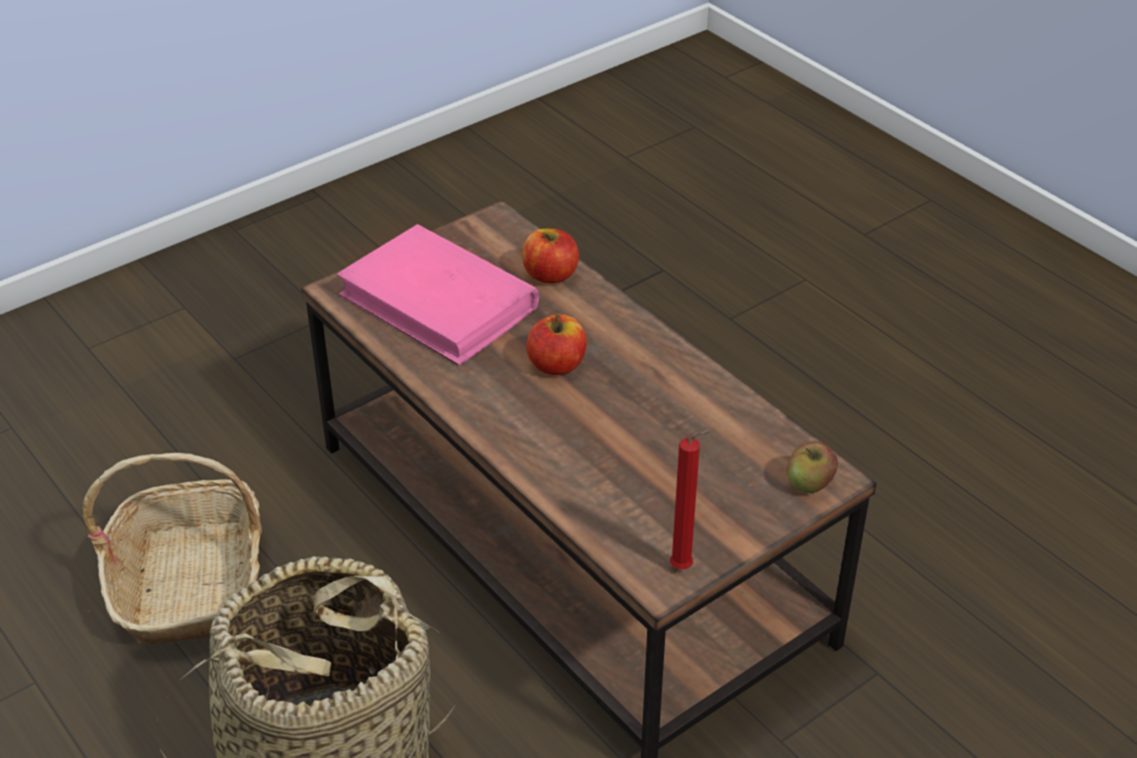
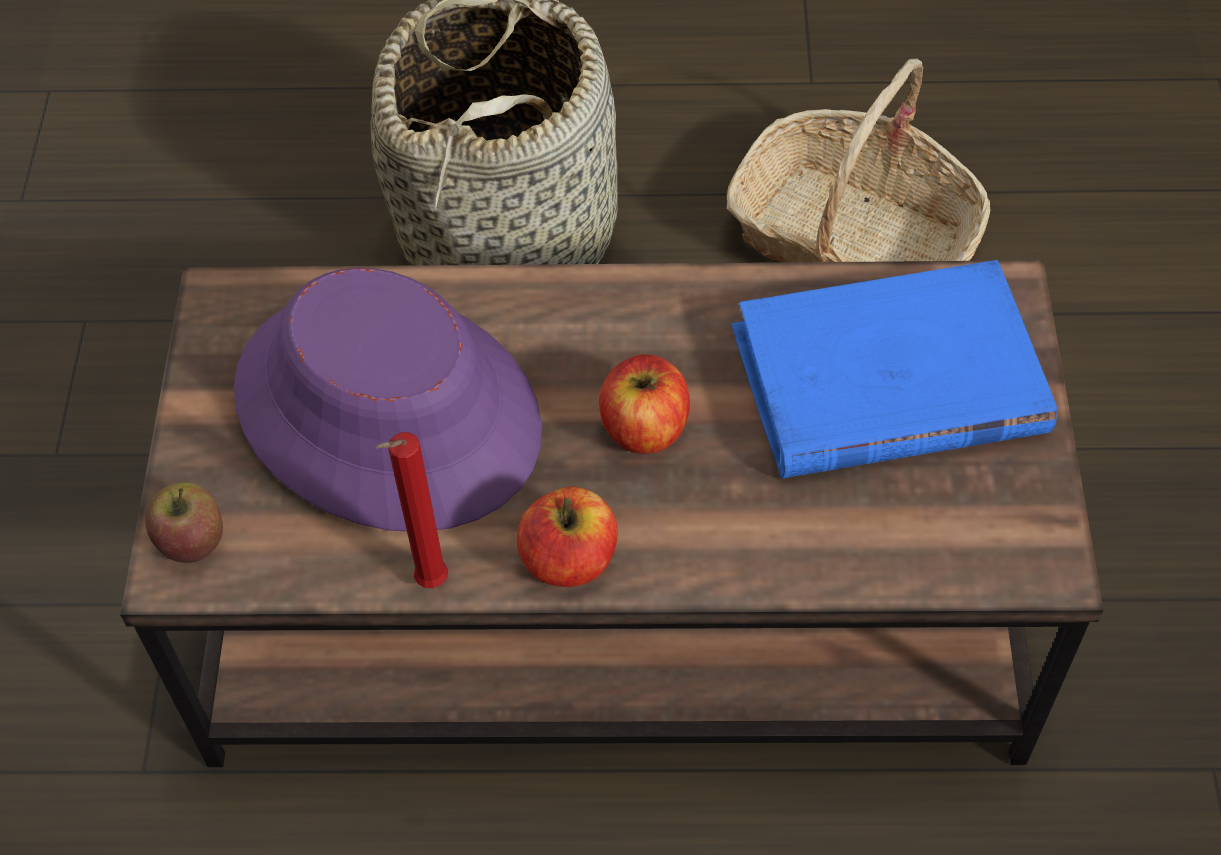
camera: 130 degrees right, 15 degrees up
pink book [337,224,539,366] -> blue book [732,260,1057,478]
apple [522,229,579,284] -> apple moved to [517,487,618,587]
red candle [670,430,713,570] -> red candle moved to [375,432,448,588]
none -> purple hat [234,268,542,531]

